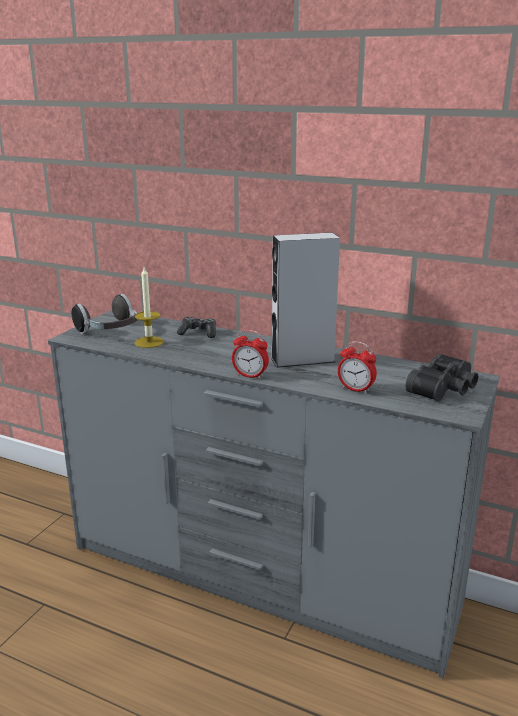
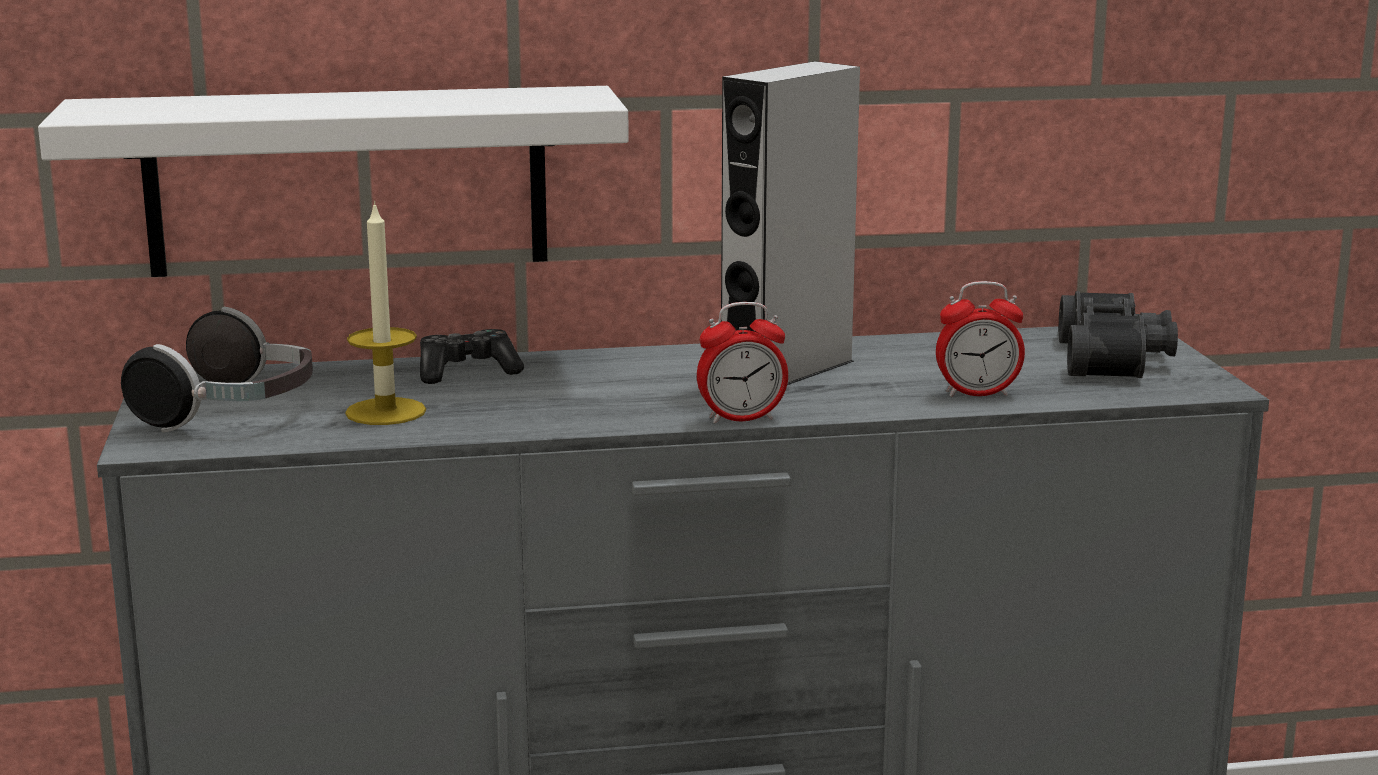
camera: 35 degrees left, 5 degrees down
none -> white shelf [38,86,629,277]

